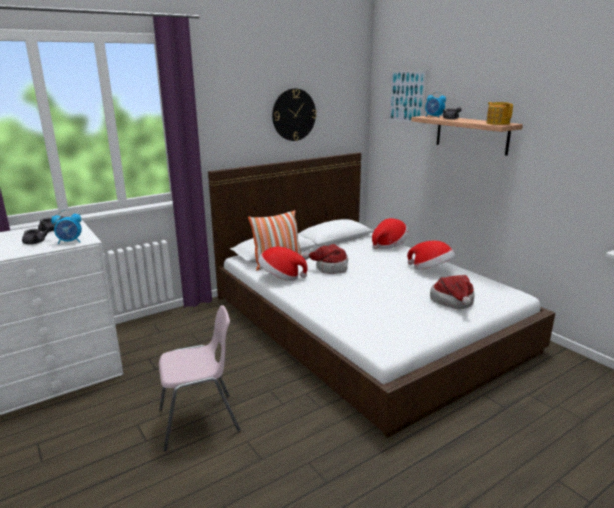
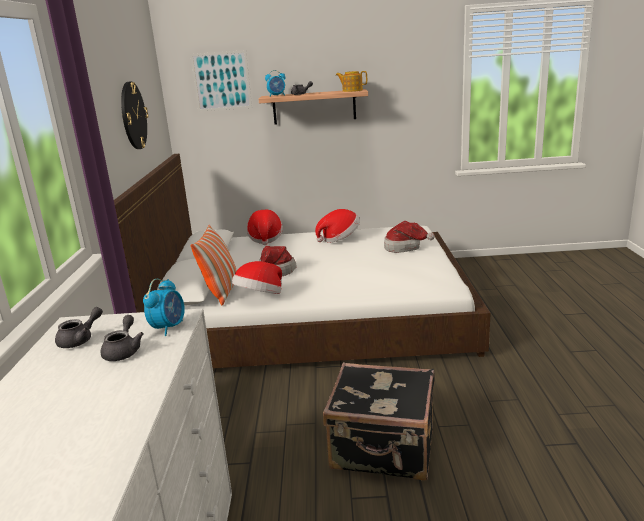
camera: 55 degrees left, 0 degrees up
pink chair [159,305,241,451] -> black suitcase [323,363,435,480]

